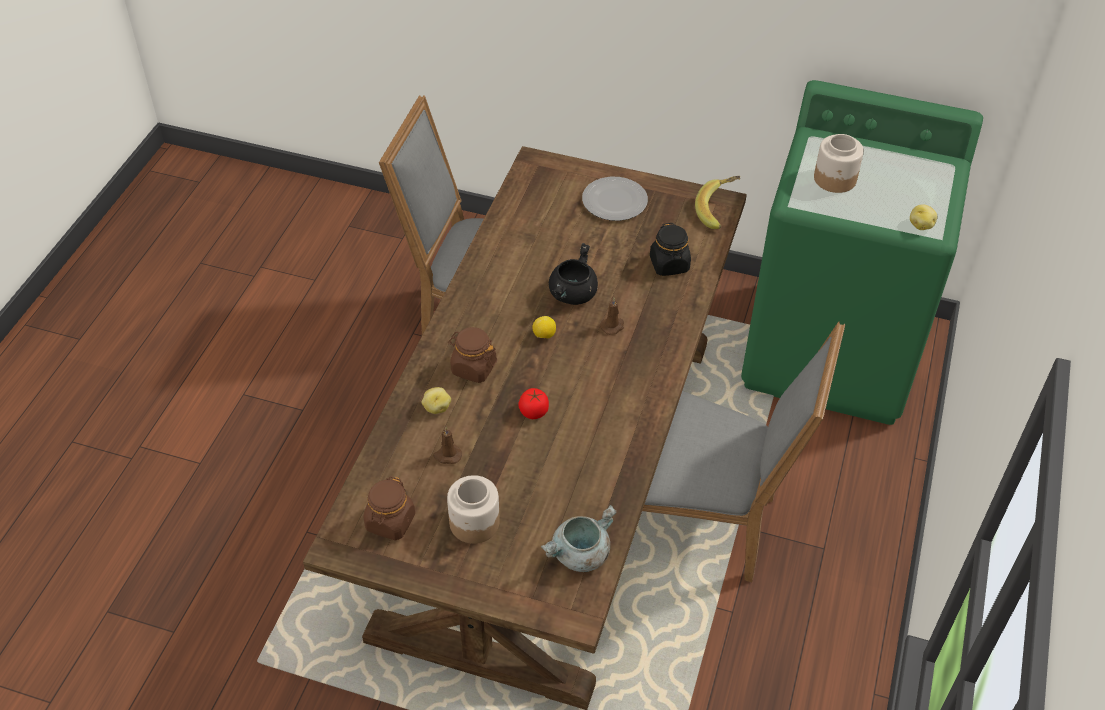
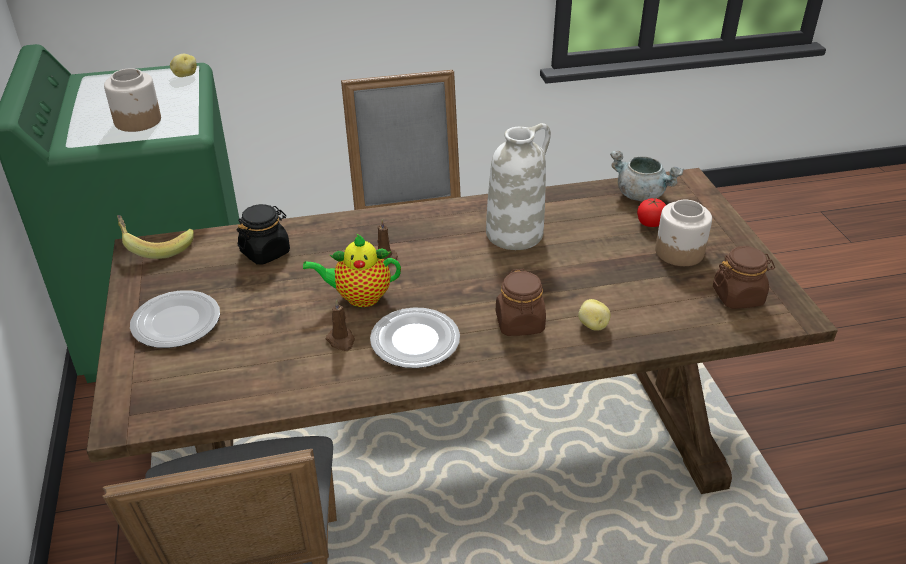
camera: 120 degrees left, 10 degrees down
brown candle [433,427,462,464] -> brown candle moved to [326,299,355,351]
tomato [519,388,549,419] -> tomato moved to [637,198,666,227]
lemon [532,316,556,338] -> none
black cooking pot [549,243,598,305] -> teapot [303,234,401,307]
none -> plate [370,307,460,368]
none -> white vase [486,123,551,250]

